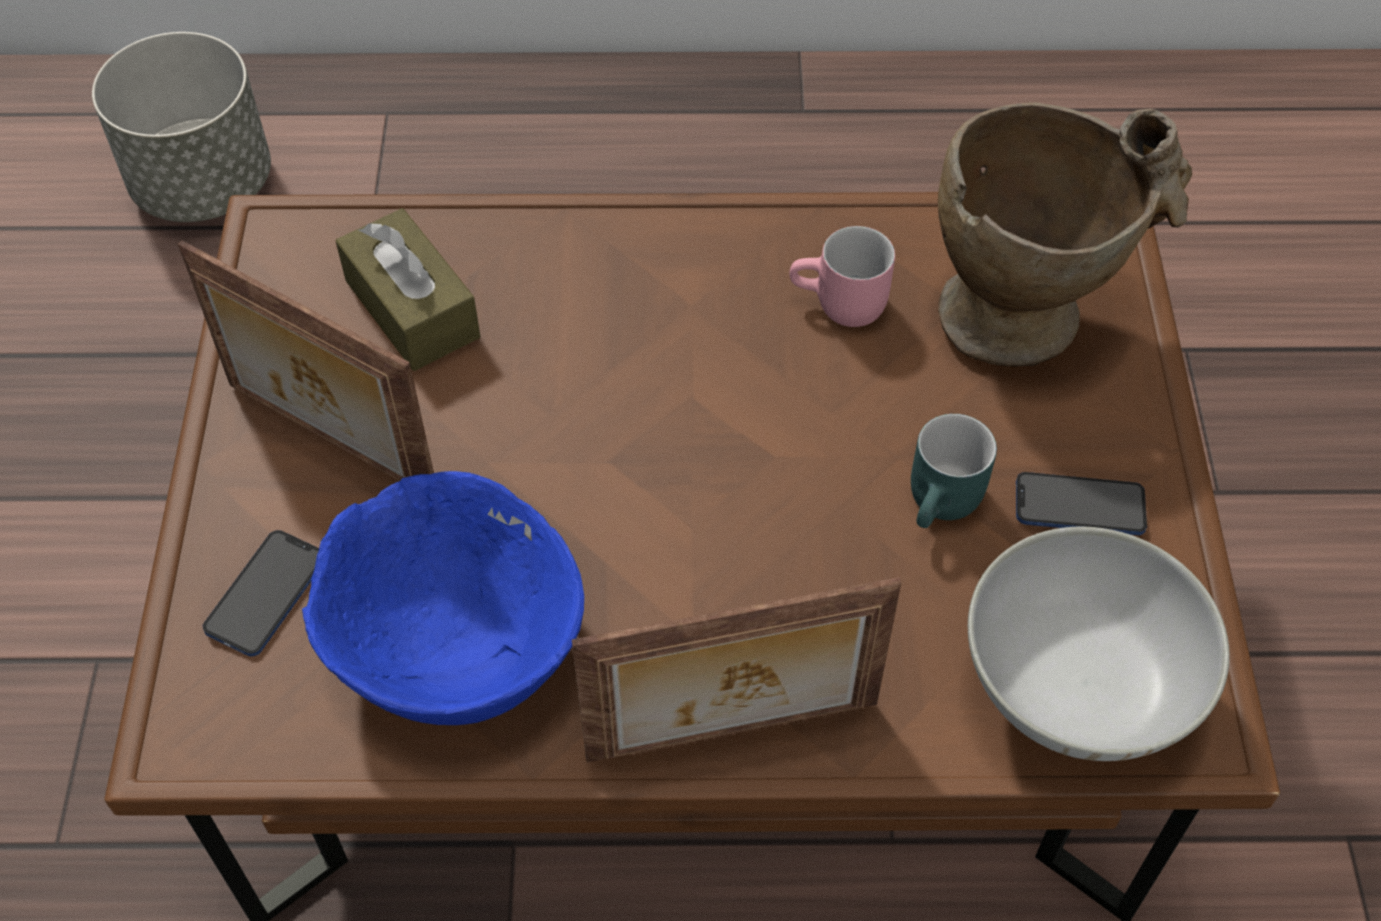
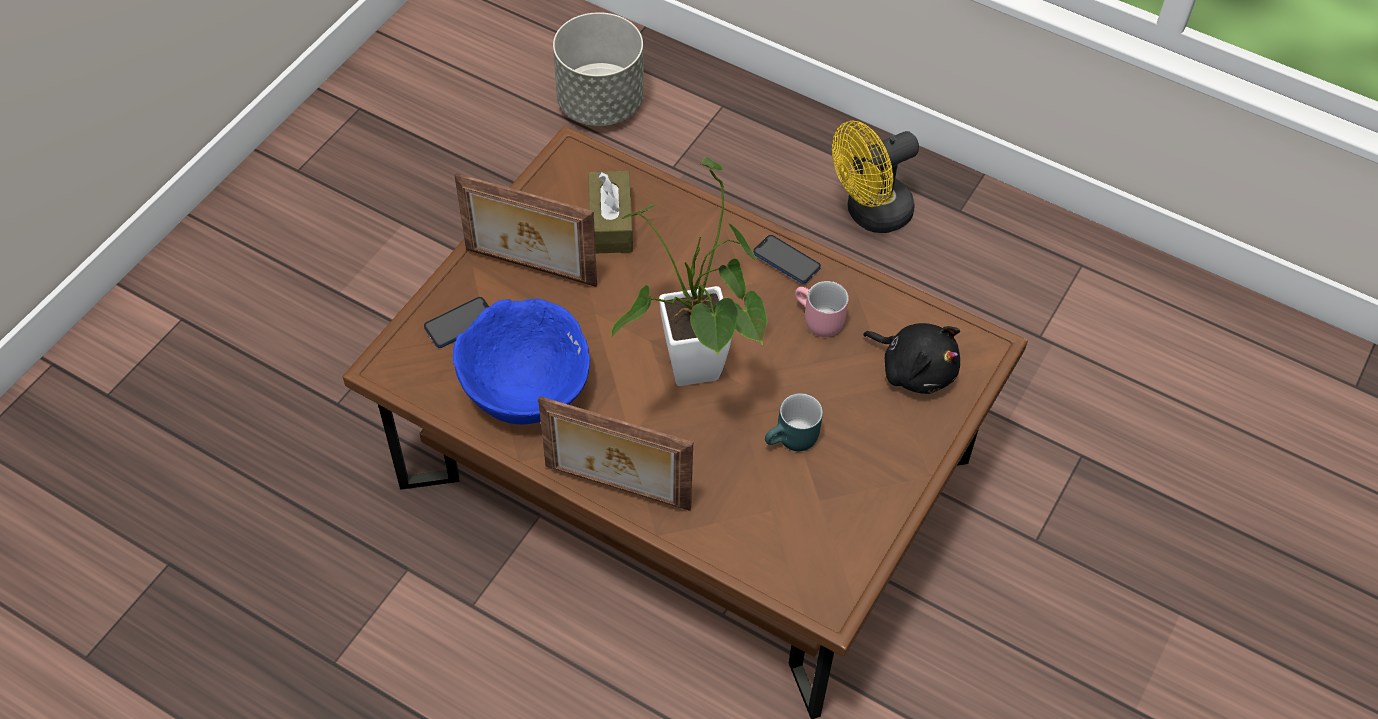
camera: 30 degrees right, 0 degrees up
picture frame [178,240,434,481] -> picture frame turned 45 degrees counterclockwise [454,173,597,287]
beige vase [938,102,1192,367] -> black plush toy [863,323,960,394]
white bowl [968,527,1230,761] -> none
phone [1016,472,1147,535] -> phone moved to [753,235,821,284]
none -> potted plant [610,156,767,386]
none -> yellow fan [832,121,919,233]

